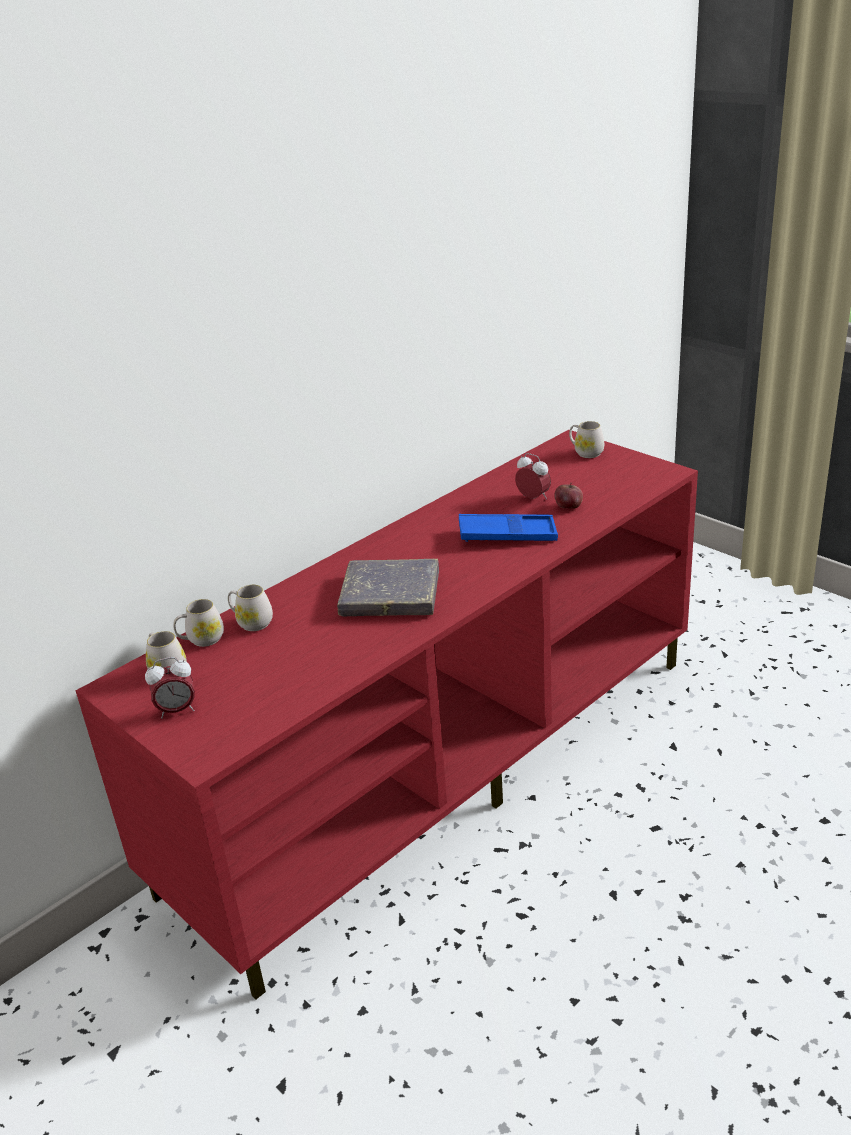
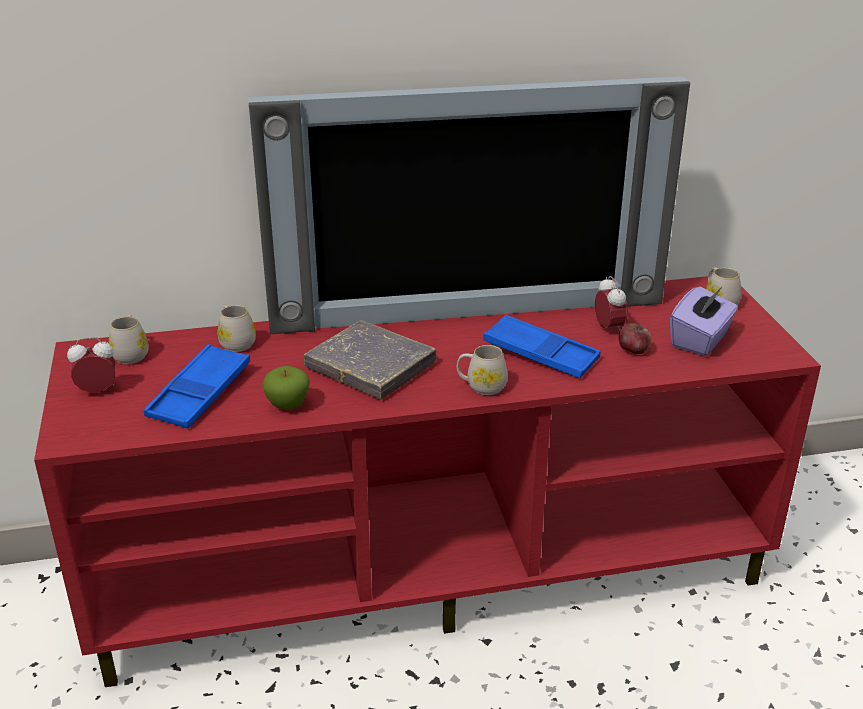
camera: 30 degrees right, 0 degrees up
alarm clock [145,657,195,719] -> alarm clock turned 150 degrees clockwise [67,337,115,392]
white mug [173,599,224,647] -> white mug moved to [457,345,508,395]
none -> blue tray [144,344,250,429]
none -> television [248,76,690,334]
none -> apple [262,366,310,410]
none -> purple tissue box [670,286,738,356]

